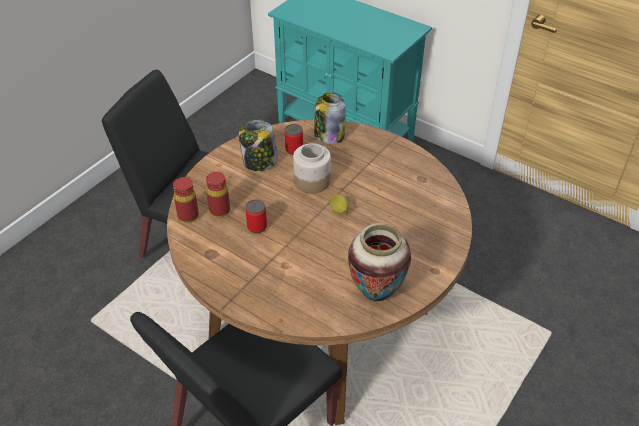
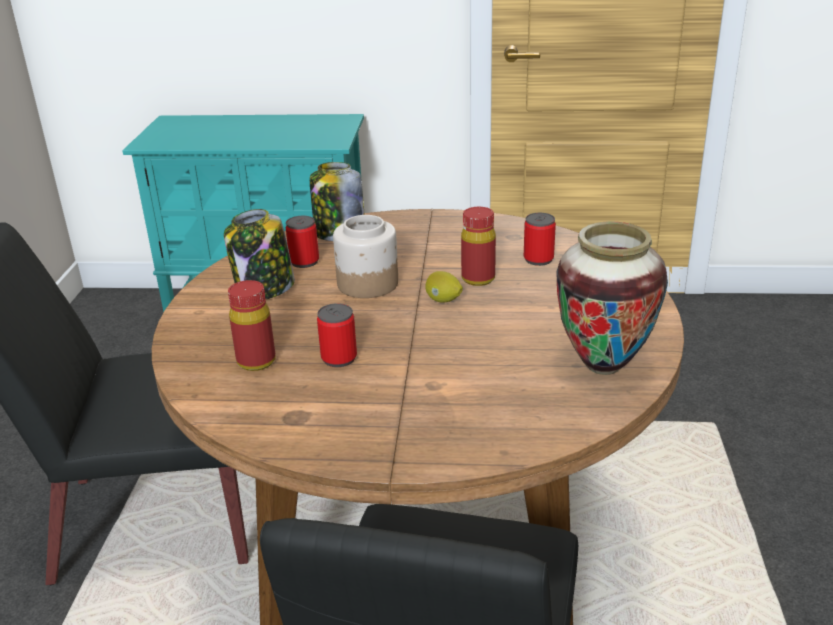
camera: 30 degrees left, 15 degrees down
red bottle [173,177,199,223] -> red bottle moved to [461,207,496,286]
none -> can [524,213,556,266]

